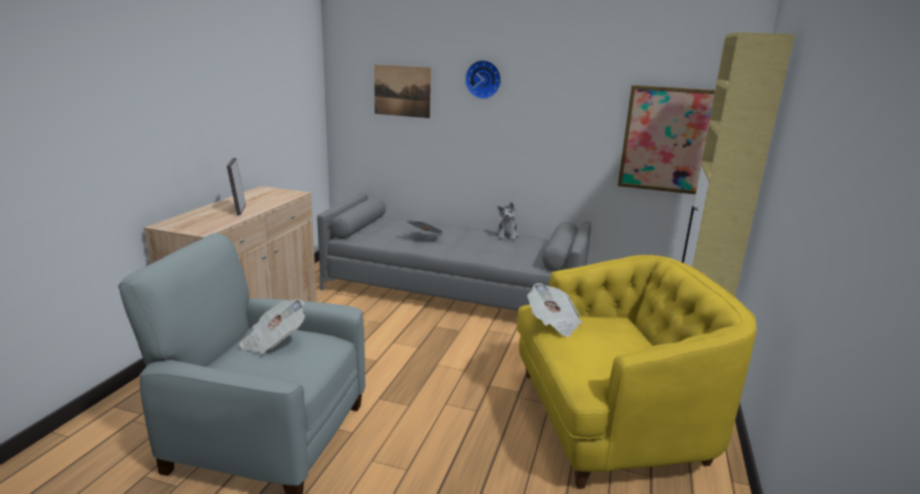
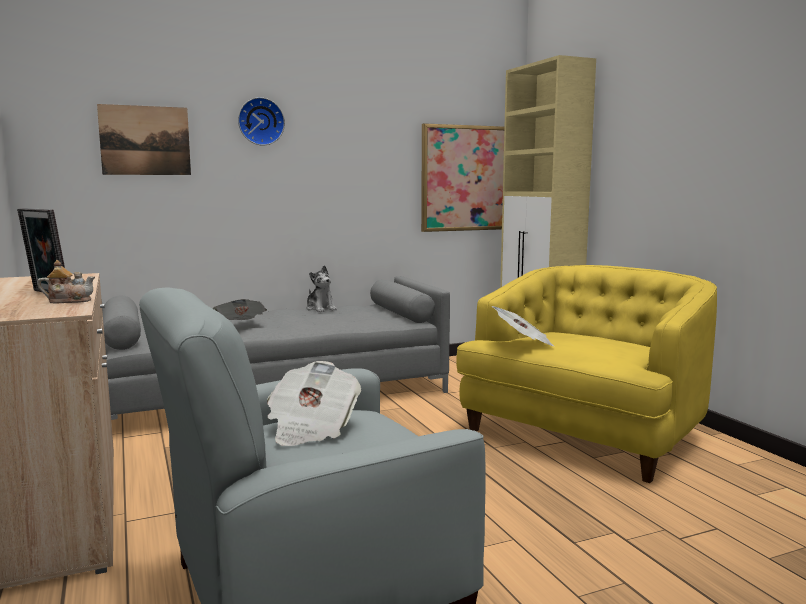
camera: 40 degrees left, 10 degrees down
none -> teapot [37,260,95,303]

